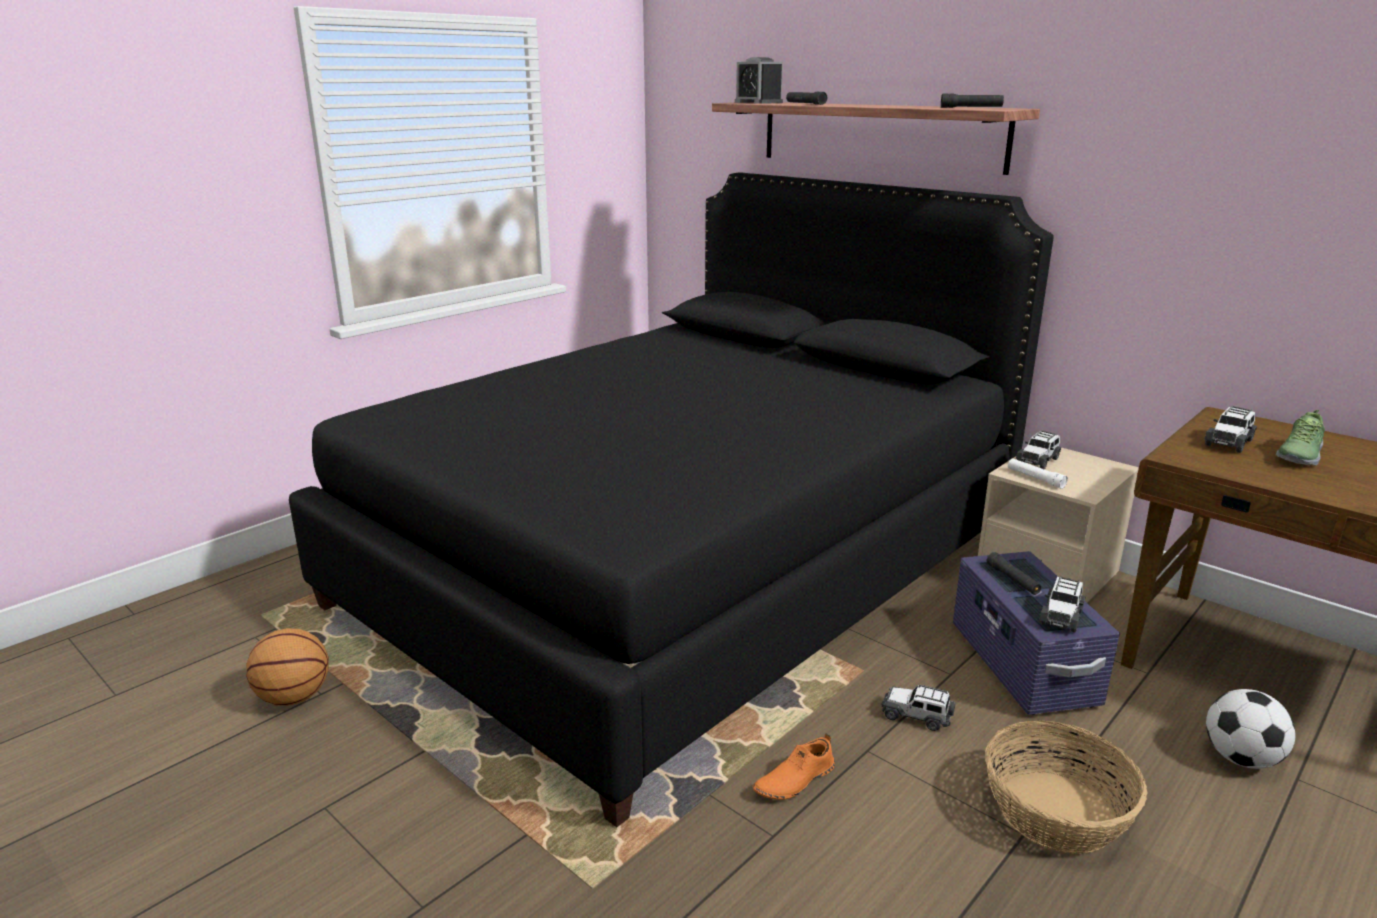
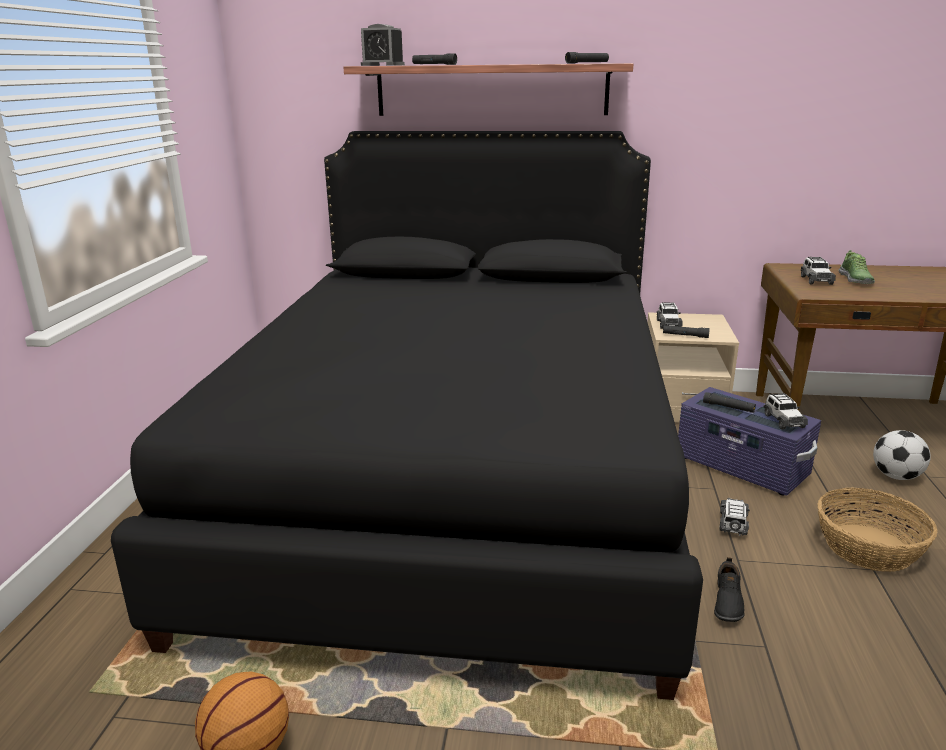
camera: 35 degrees left, 0 degrees up
orange shoe [752,734,835,800] -> black shoe [714,557,745,622]
toy car [882,685,955,731] -> toy car turned 120 degrees clockwise [719,498,750,536]
white flashlight [1008,458,1068,489] -> black flashlight [663,325,710,338]

